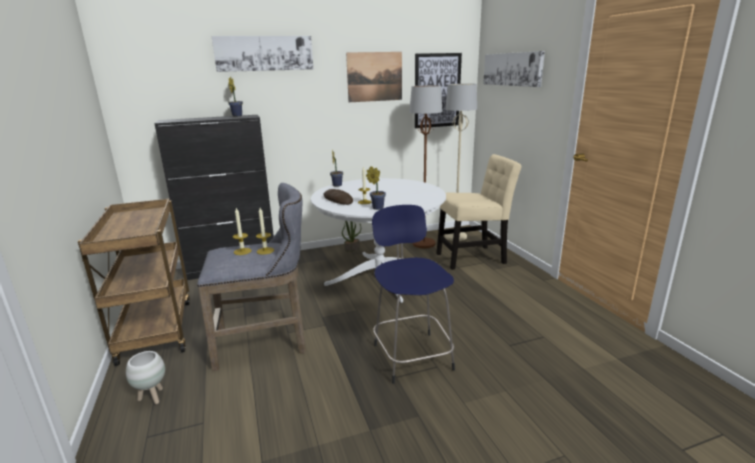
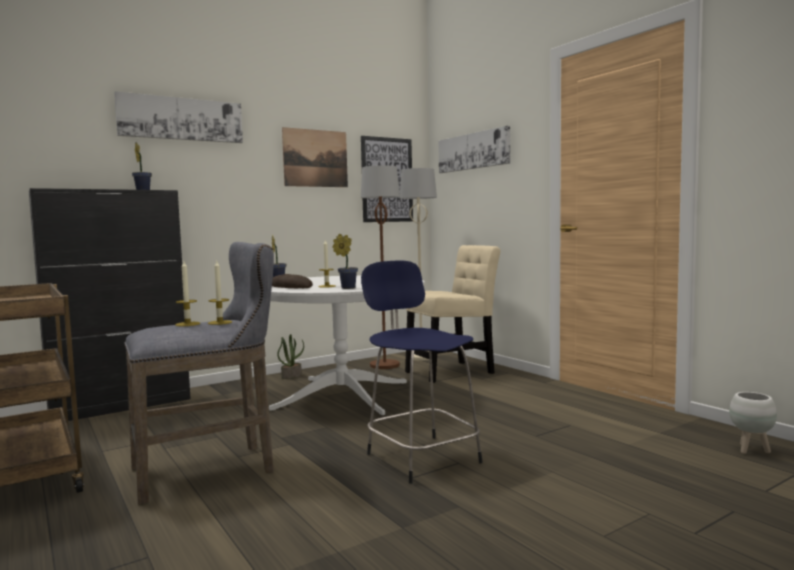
camera: 15 degrees left, 15 degrees down
white planter [126,351,165,404] -> white planter moved to [729,392,777,454]

